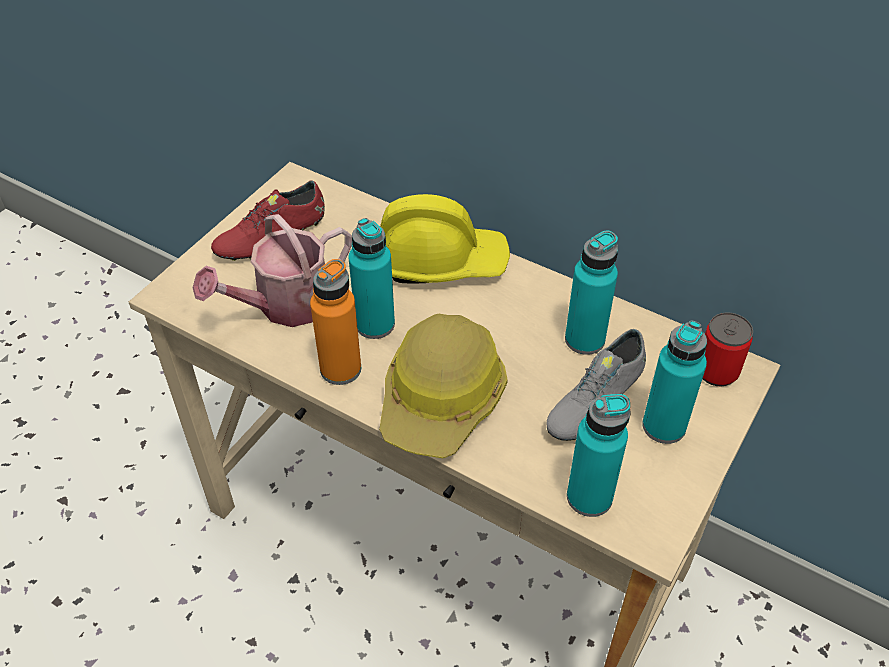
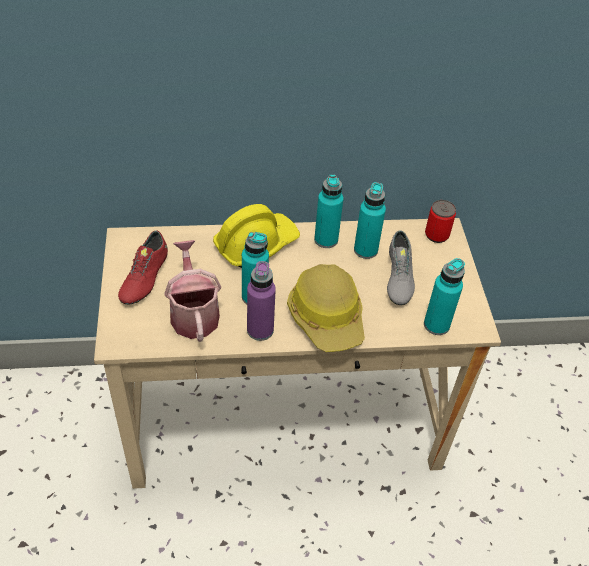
camera: 40 degrees left, 0 degrees up
watering can [192,214,352,327] -> watering can turned 150 degrees clockwise [164,240,221,342]
orange bottle [310,259,361,385] -> purple bottle [247,261,276,341]
turquoise bottle [642,320,707,444] -> turquoise bottle moved to [314,174,344,248]

